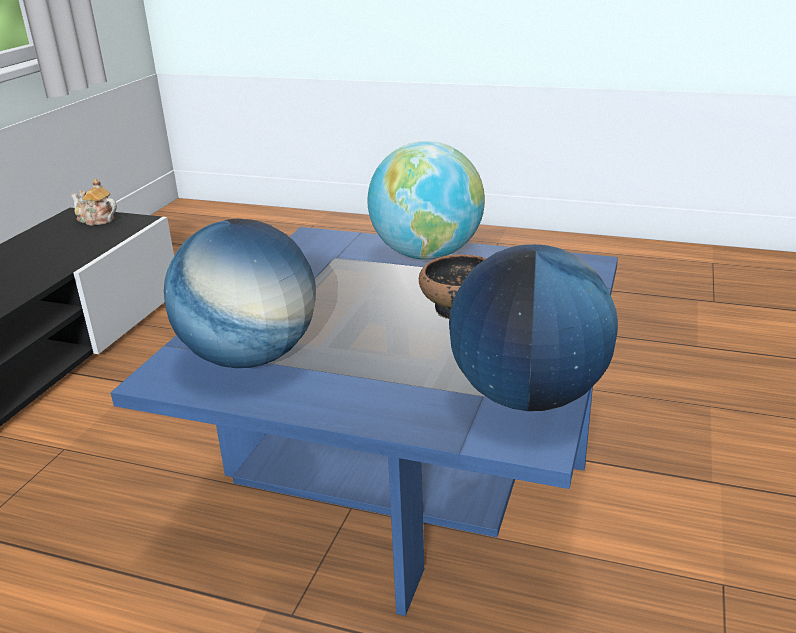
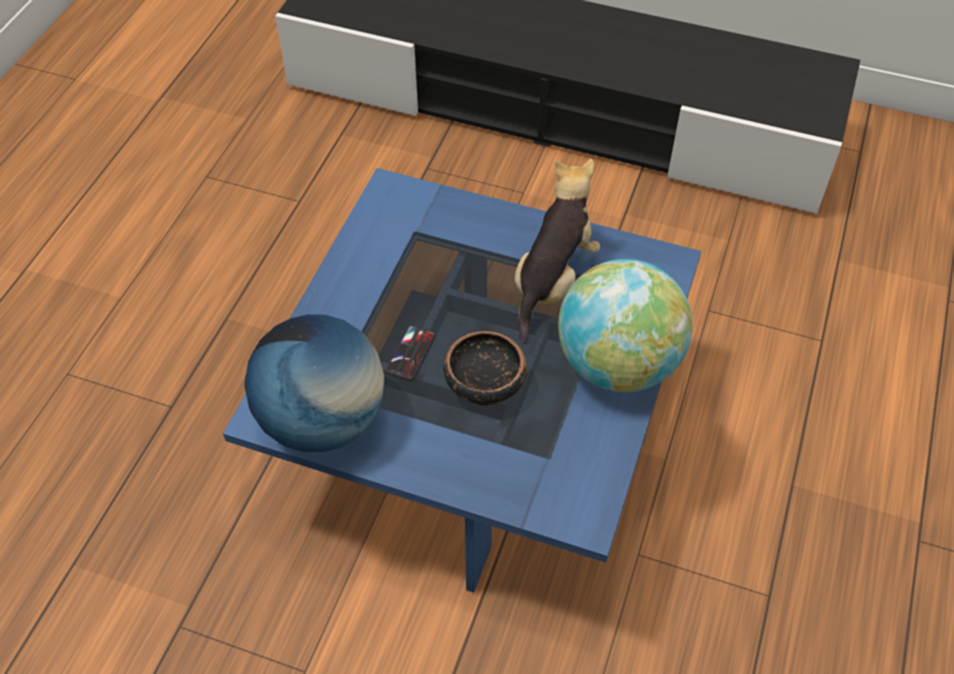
camera: 90 degrees right, 25 degrees up
teapot [70,179,117,226] -> none
globe [164,219,316,368] -> none
none -> phone [386,325,435,381]
none -> plush toy [515,159,600,344]

